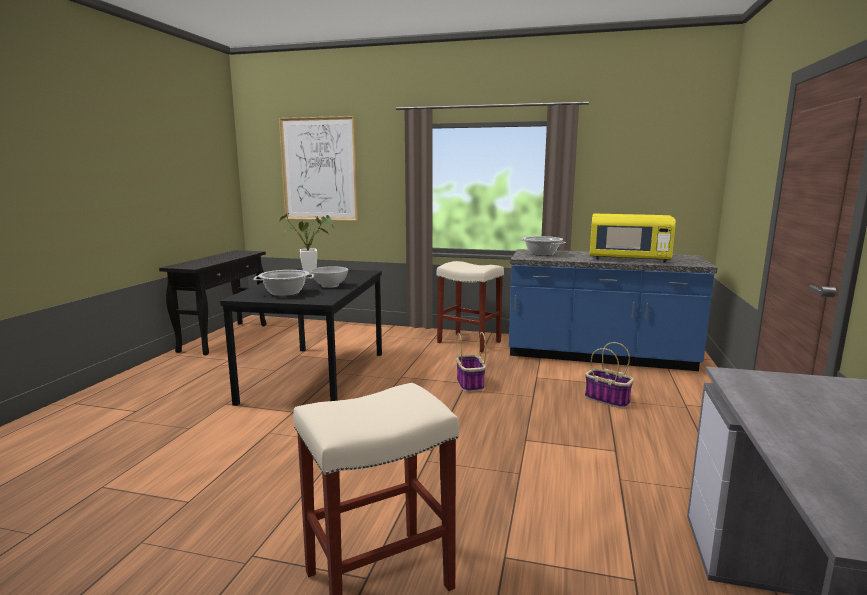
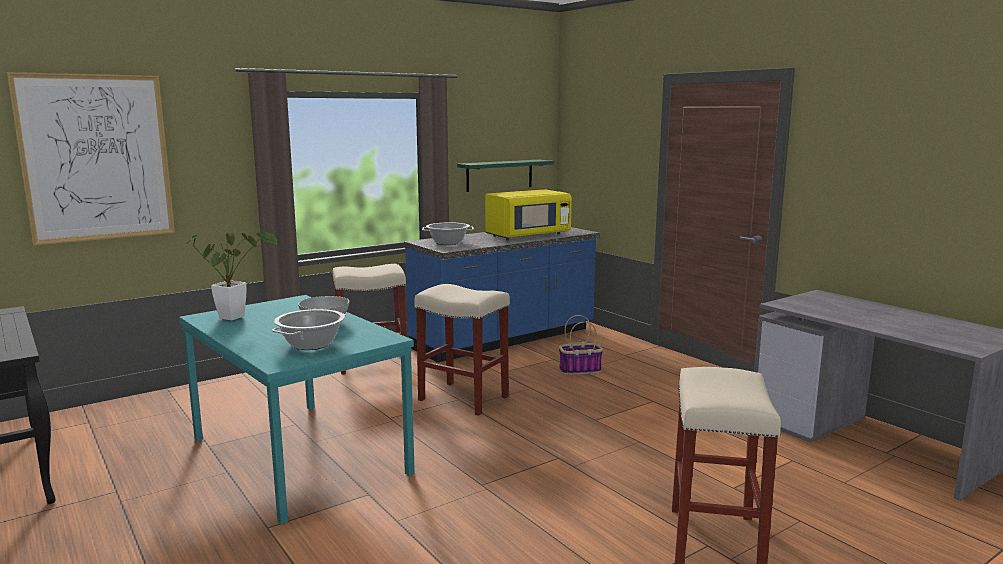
camera: 50 degrees left, 0 degrees up
black dining table [220,268,382,406] -> turquoise dining table [179,295,415,525]
basket [456,332,486,392] -> beige stool [414,284,510,416]
none -> green shelf [457,160,554,192]

